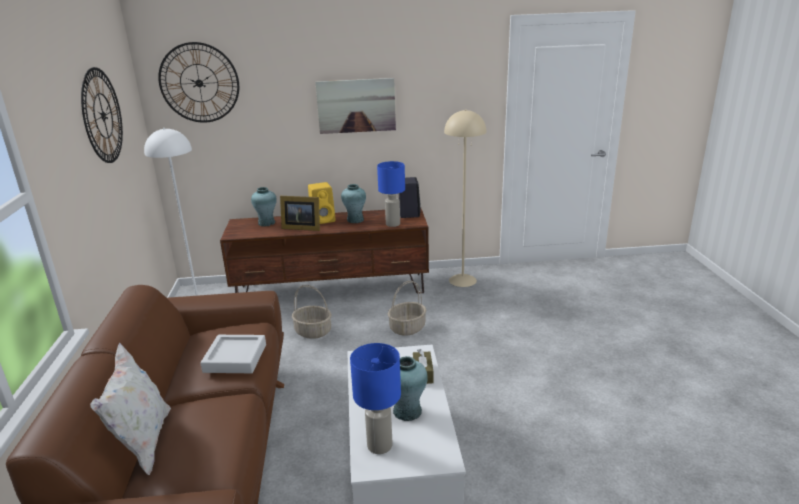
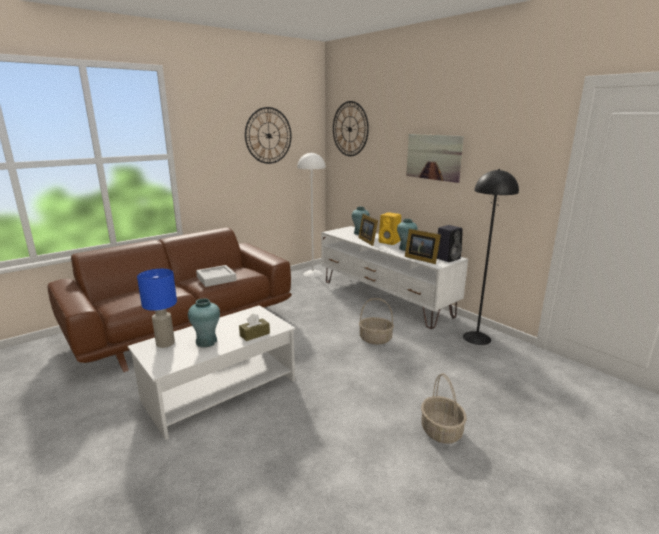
camera: 55 degrees right, 5 degrees down
white pillow [90,343,171,475] -> none
brown tv stand [220,209,429,294] -> white tv stand [321,226,468,329]
basket [292,285,332,339] -> basket moved to [421,373,467,444]
blue table lamp [377,161,405,227] -> picture frame [405,229,441,264]
beige floor lamp [444,109,486,287] -> black floor lamp [463,169,519,345]

